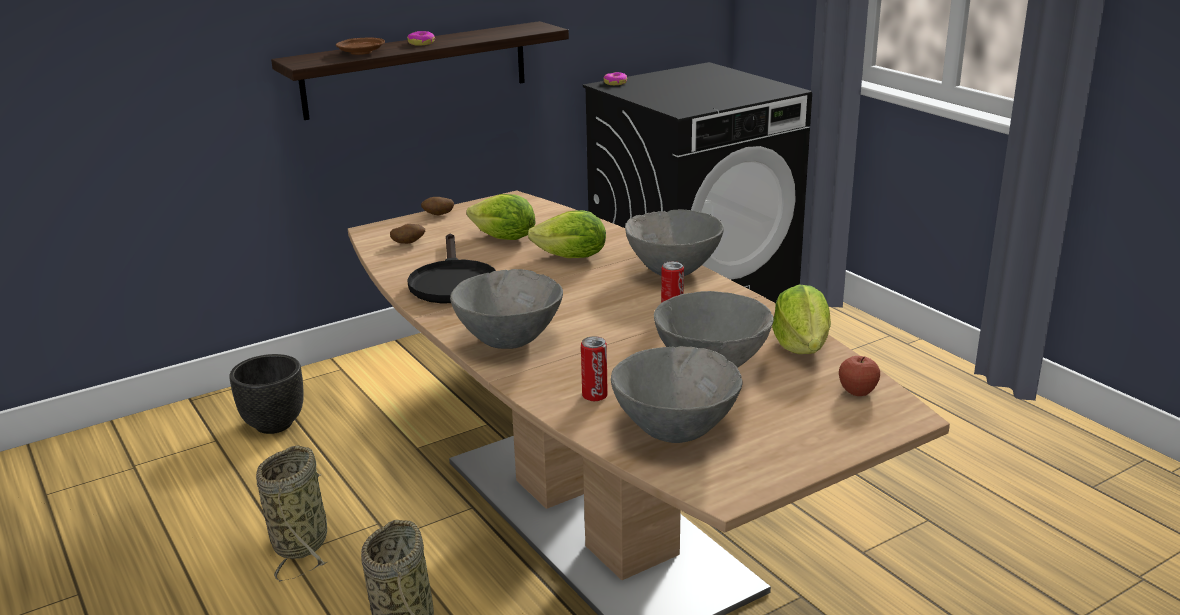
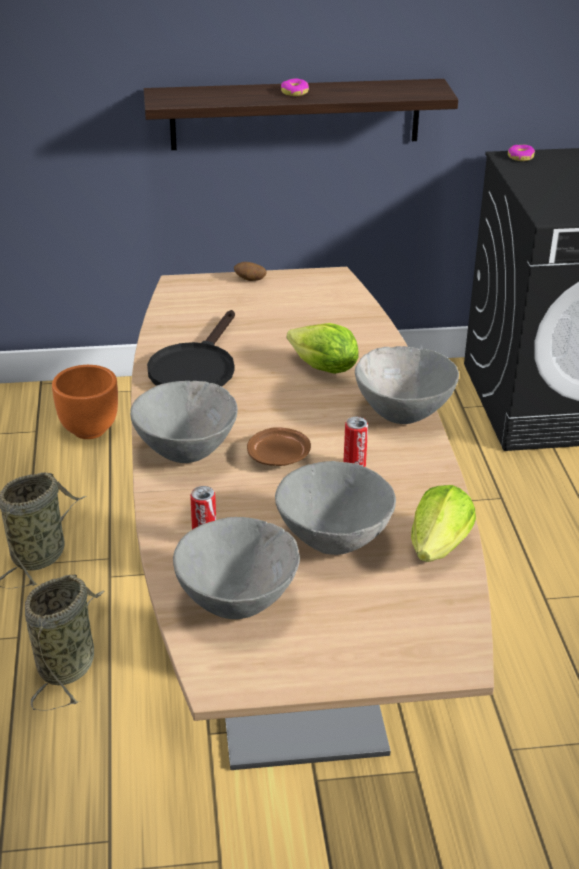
camera: 25 degrees right, 10 degrees up
black planter [230,354,304,434] -> orange planter [52,365,118,439]
brown plate [336,38,385,55] -> brown plate moved to [247,427,311,466]
potato [390,224,425,244] -> none
lettuce [466,194,536,240] -> none
apple [839,356,880,396] -> none

